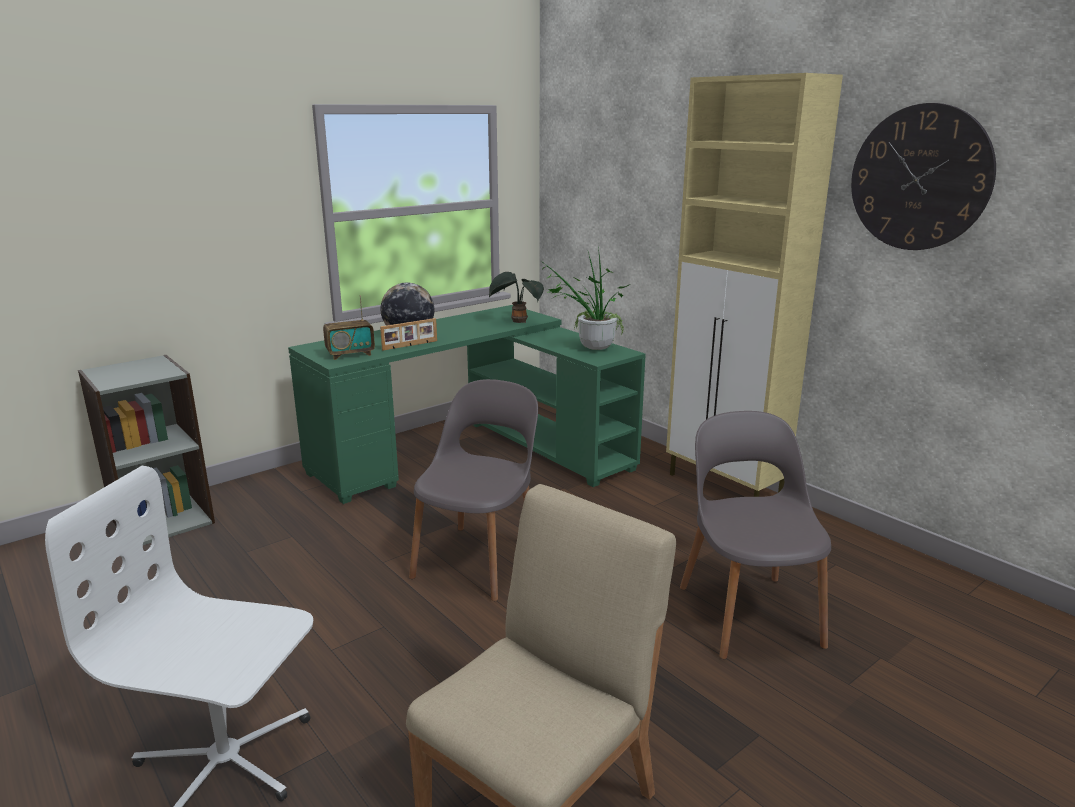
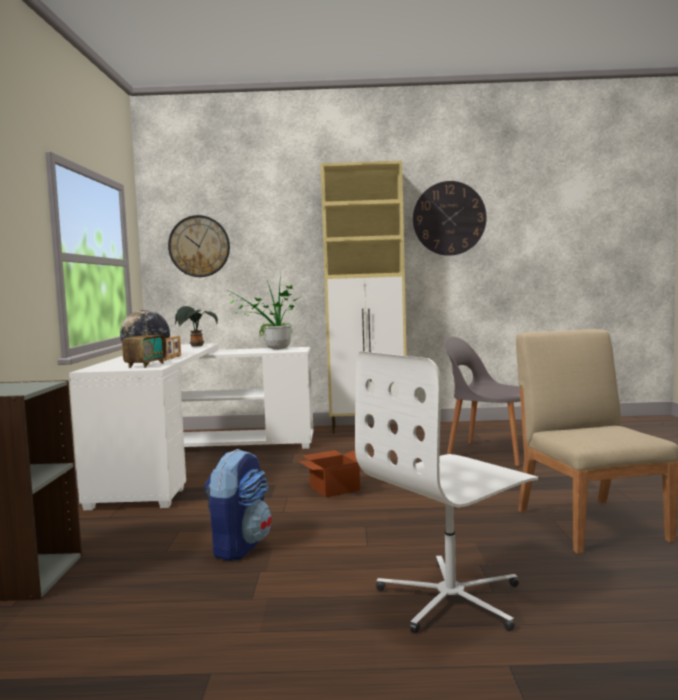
camera: 50 degrees left, 15 degrees down
green desk [288,305,646,504] -> white desk [69,343,313,510]
grey chair [409,379,538,601] -> cardboard box [298,450,360,497]
none -> wall clock [168,215,230,277]
none -> backpack [204,449,272,561]

